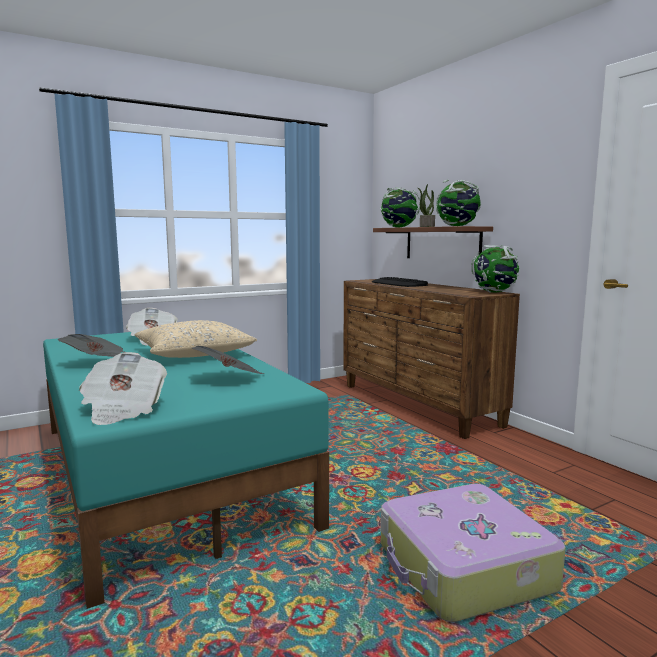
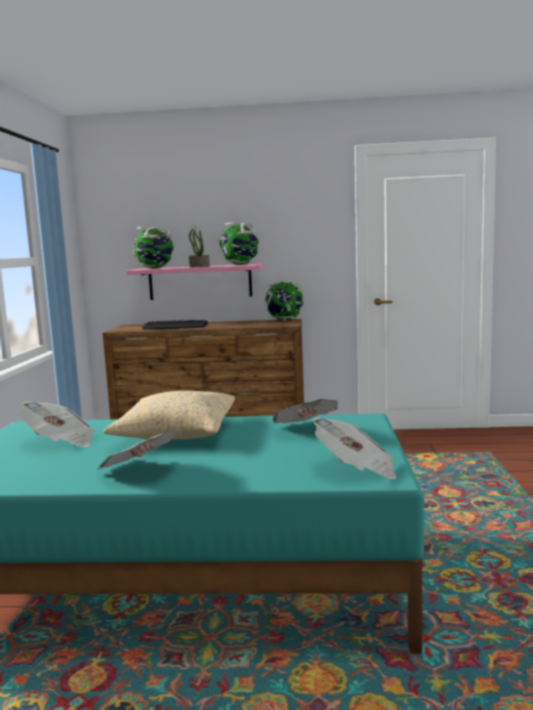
camera: 55 degrees left, 0 degrees up
brown shelf [373,226,493,258] -> pink shelf [126,264,263,300]
suitcase [380,484,566,622] -> none

